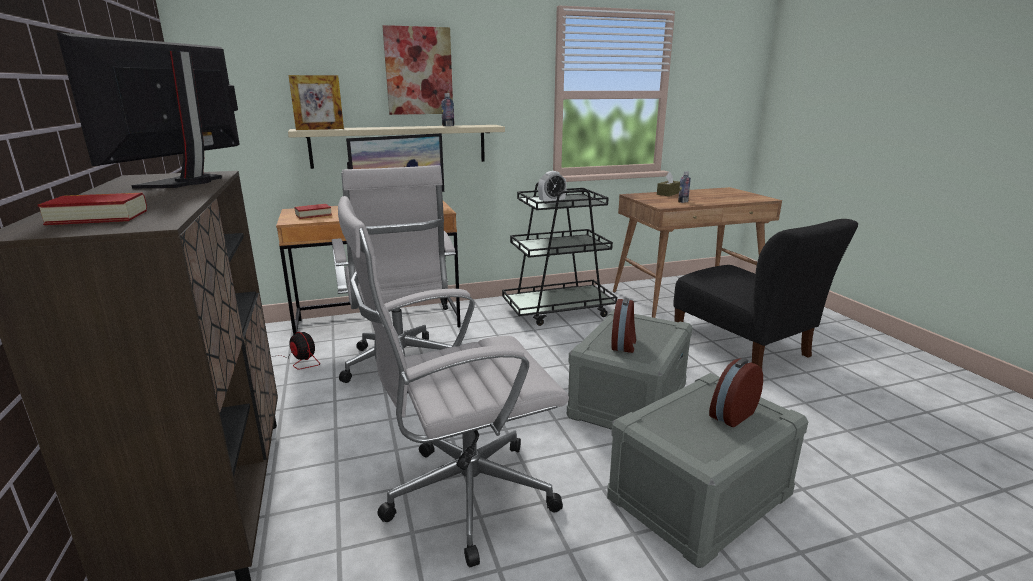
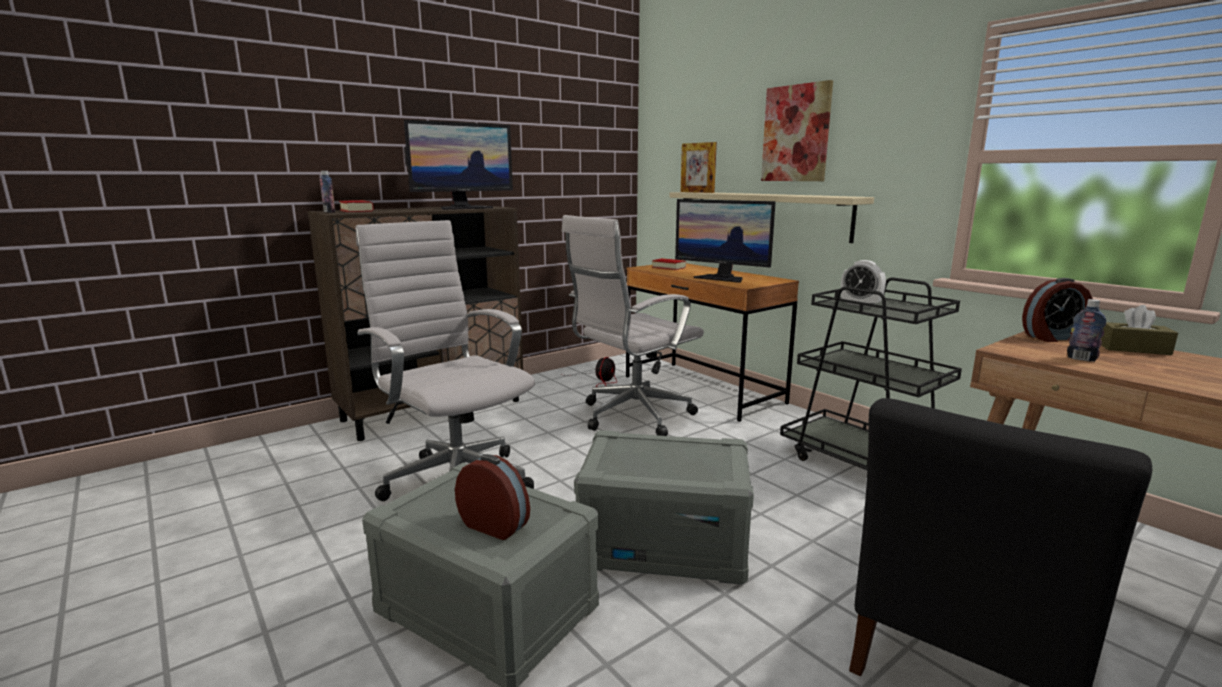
camera: 70 degrees right, 5 degrees down
monitor [57,33,240,188] -> monitor turned 150 degrees clockwise [404,120,513,210]
bottle [441,93,455,126] -> bottle moved to [320,171,335,213]
alarm clock [611,298,636,353] -> alarm clock moved to [1022,278,1093,342]

